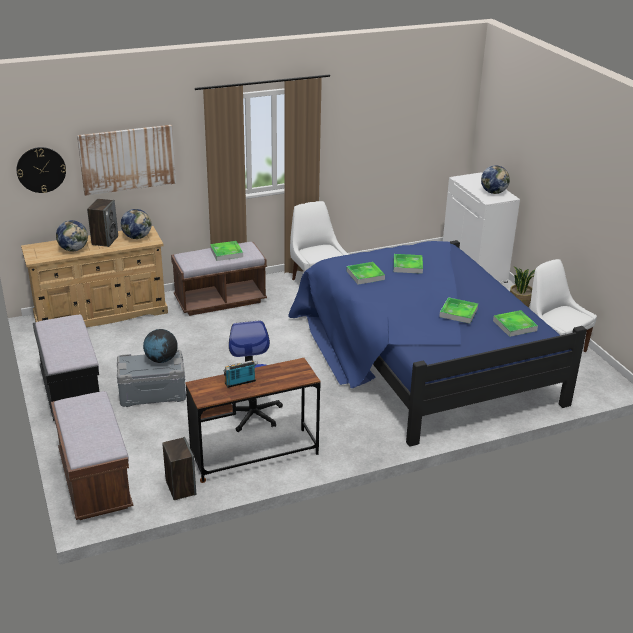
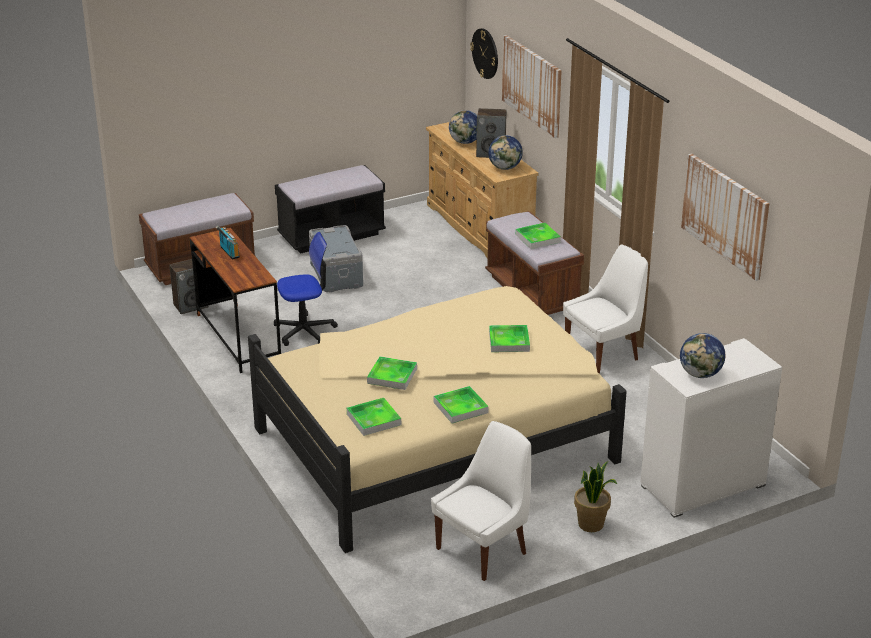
camera: 85 degrees right, 0 degrees up
globe [143,329,178,363] -> none
blue bed [288,240,587,447] -> beige bed [248,286,627,553]
tray [347,262,385,285] -> tray moved to [434,386,489,423]
none -> picture [681,153,769,281]

